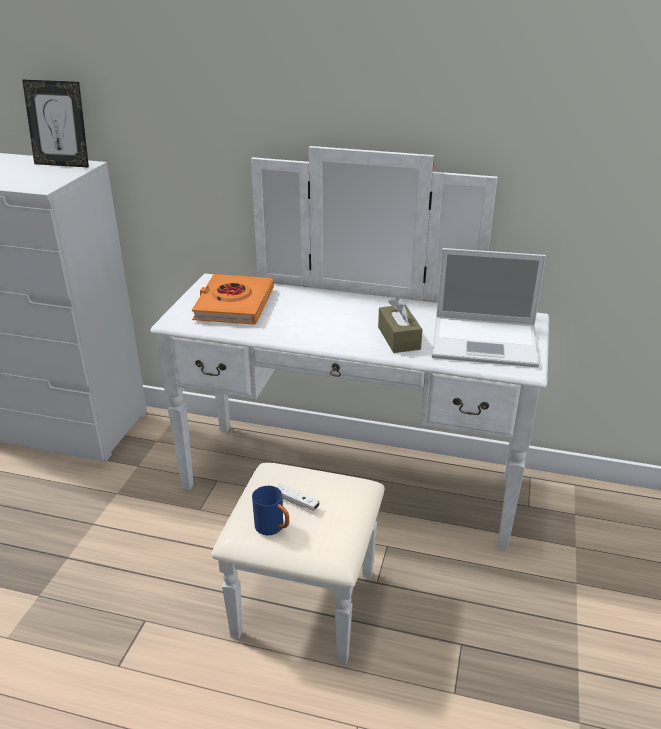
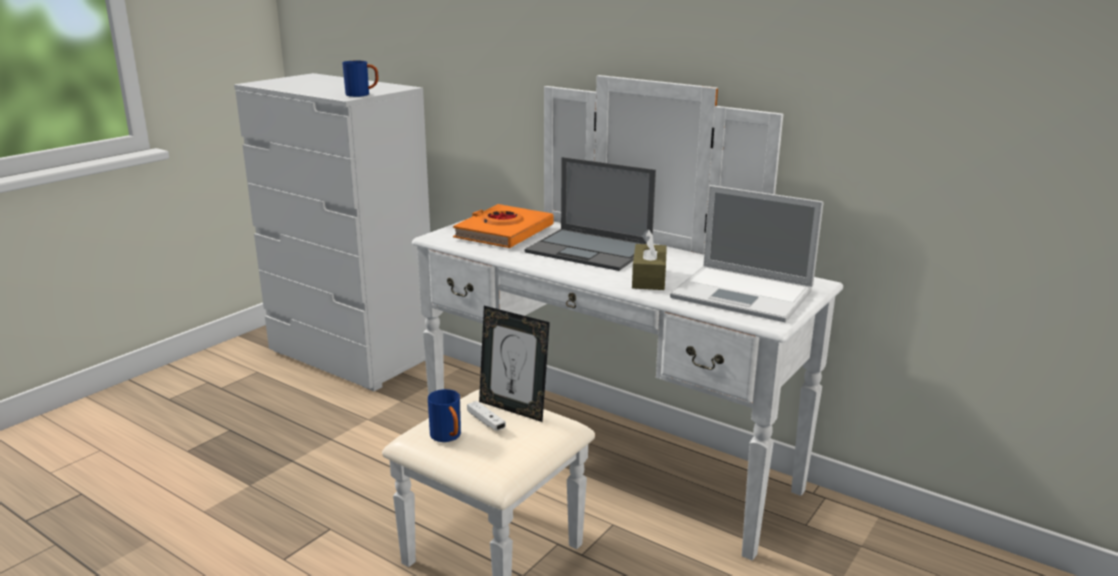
camera: 20 degrees right, 10 degrees down
picture frame [22,80,89,168] -> picture frame moved to [479,306,550,422]
none -> blue mug [342,61,379,97]
none -> laptop [525,157,656,271]

